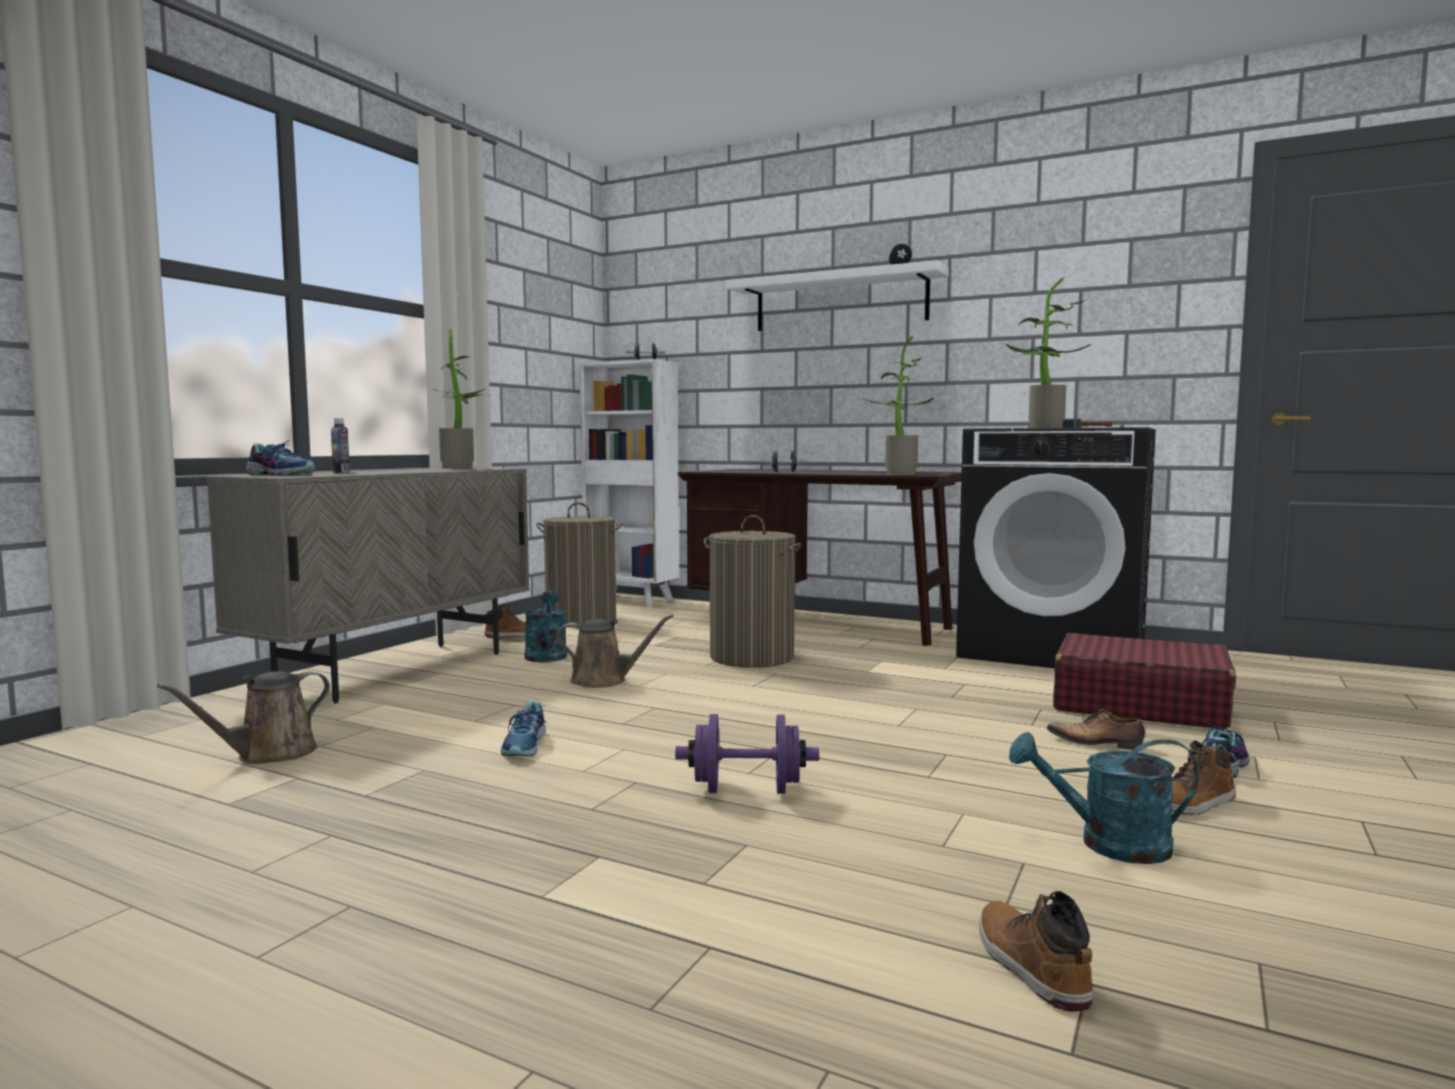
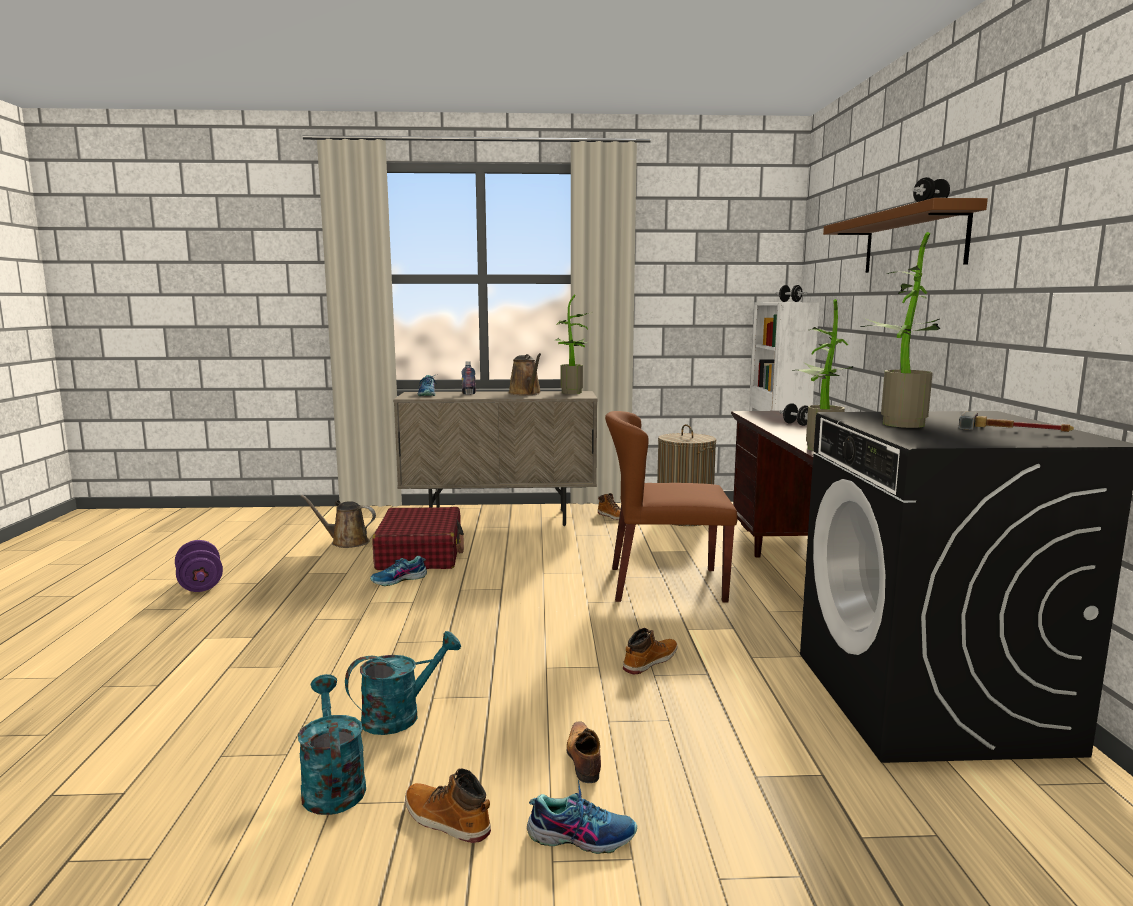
camera: 60 degrees right, 5 degrees up
turquoise watering can [525,590,567,662] -> turquoise watering can moved to [345,631,461,735]
brown watering can [556,614,673,688] -> brown watering can moved to [508,353,541,395]
purple dumbbell [675,714,819,794] -> purple dumbbell moved to [175,540,223,592]
laundry basket [704,515,801,668] -> brown chair [605,411,737,603]
white shelf [726,260,949,331] -> brown shelf [823,198,988,273]
boot [979,891,1093,1012] -> boot moved to [623,628,678,675]
red suitcase [1053,633,1236,729] -> red suitcase moved to [373,507,464,570]

